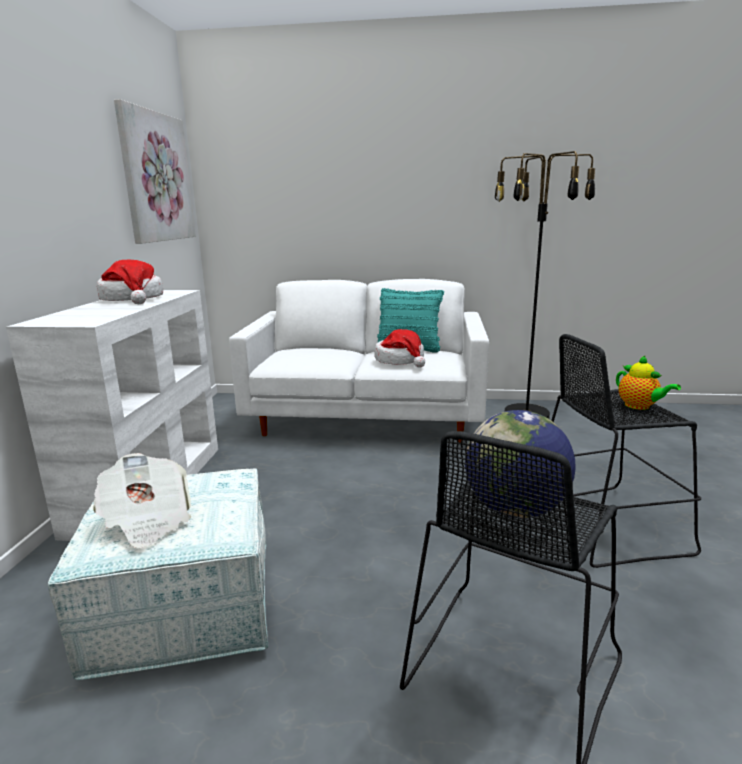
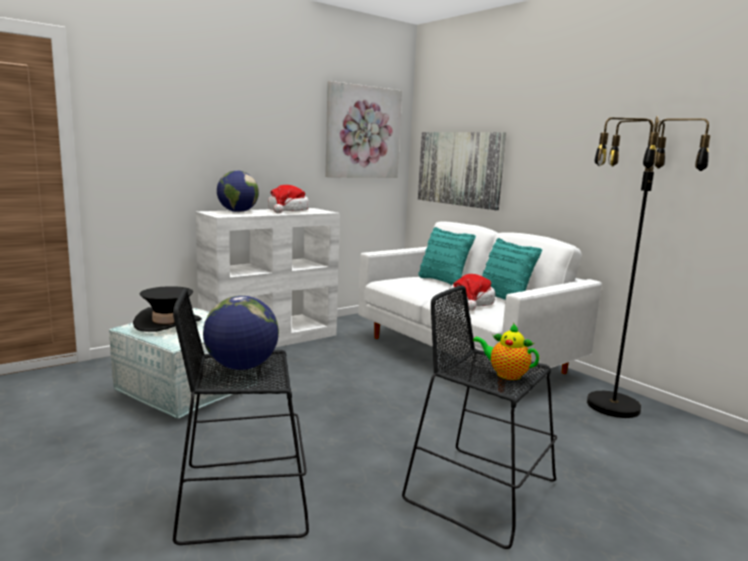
camera: 45 degrees right, 5 degrees down
newspaper [92,453,191,548] -> black hat [133,286,202,332]
teapot [616,355,681,410] -> teapot turned 105 degrees clockwise [473,323,539,380]
none -> globe [217,170,259,212]
none -> picture [418,132,506,210]
none -> turquoise pillow [418,227,476,285]

